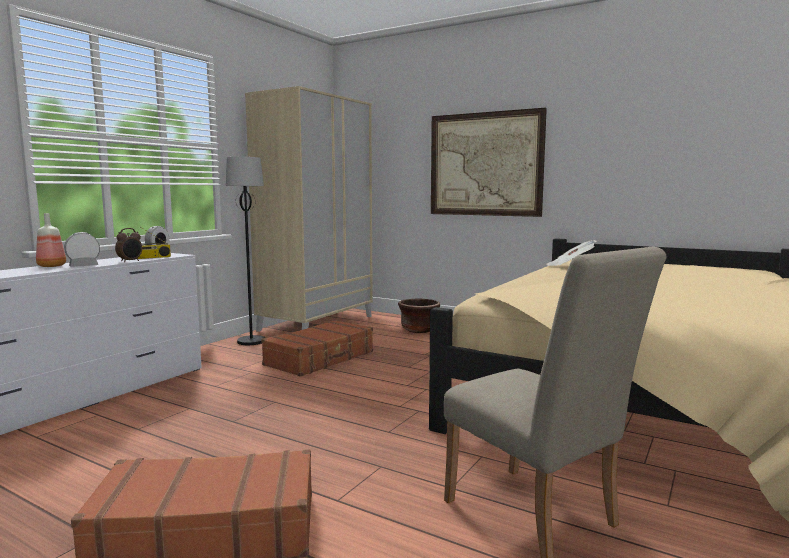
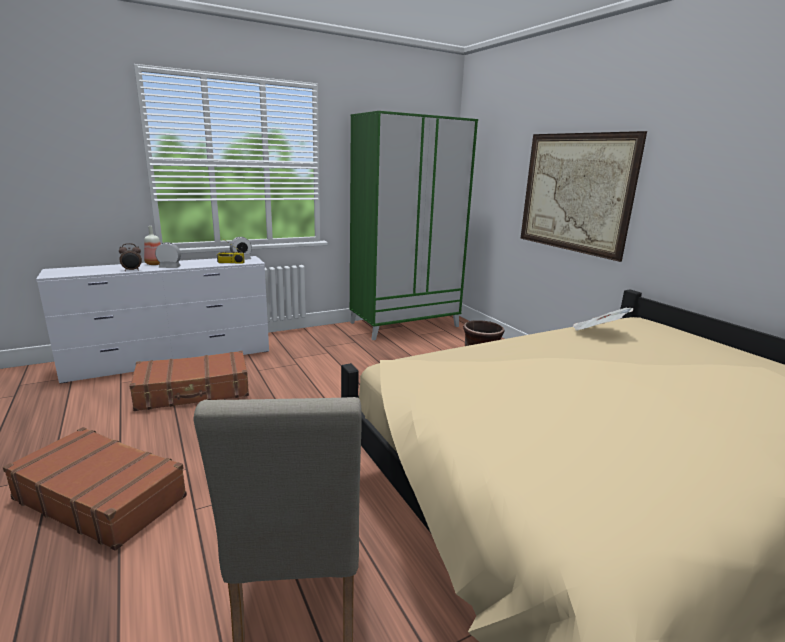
camera: 30 degrees right, 10 degrees up
alarm clock [115,228,142,262] -> alarm clock moved to [119,243,142,271]
black floor lamp [226,157,265,345] -> none
beige wardrobe [245,86,373,332] -> green wardrobe [349,111,478,340]
brown suitcase [261,320,373,377] -> brown suitcase moved to [129,351,249,411]

